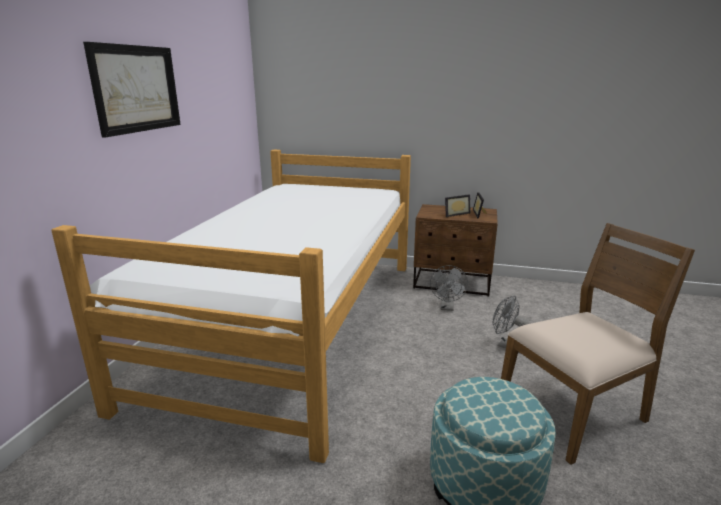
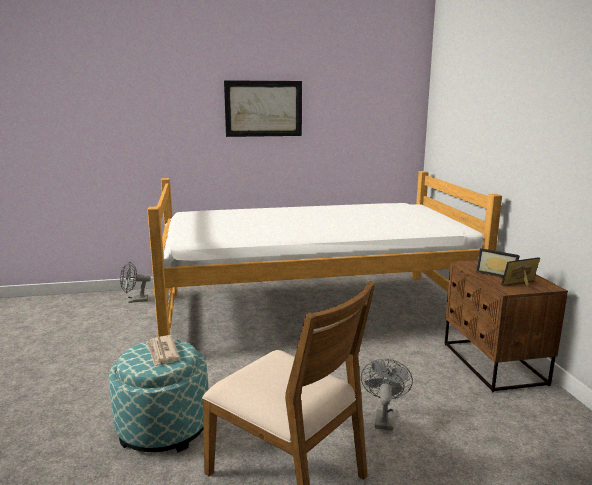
camera: 65 degrees right, 5 degrees down
grey fan [430,265,468,311] -> grey fan moved to [120,261,151,303]
none -> newspaper [146,335,179,366]

